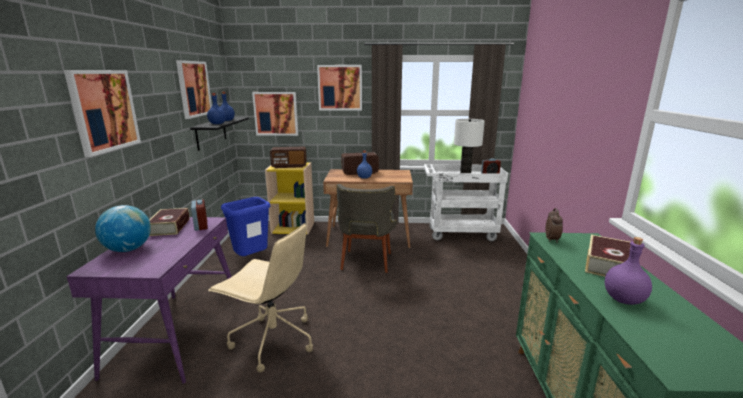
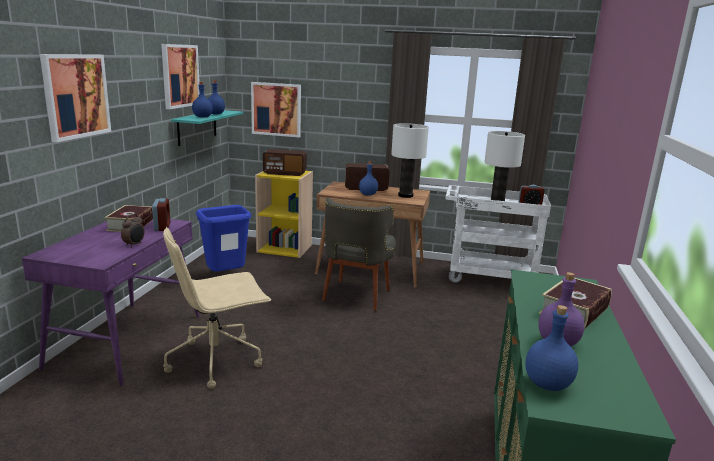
camera: 10 degrees right, 0 degrees up
globe [95,205,151,252] -> none
black shelf [190,117,249,151] -> turquoise shelf [171,110,243,146]
beige office chair [208,223,313,373] -> beige office chair turned 120 degrees clockwise [163,227,271,389]
picture [317,65,362,111] -> none
alarm clock [546,208,563,243] -> alarm clock moved to [121,214,145,247]
none -> white table lamp [391,123,429,198]
none -> blue bottle [525,305,578,391]

